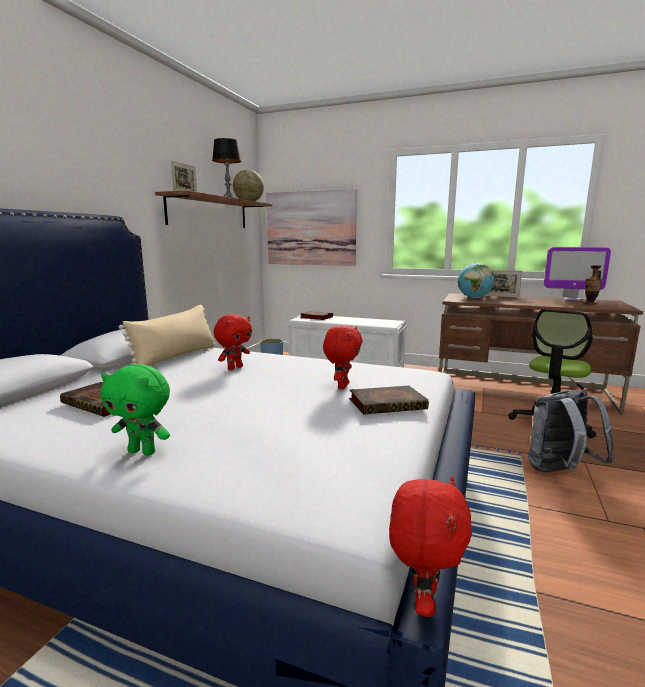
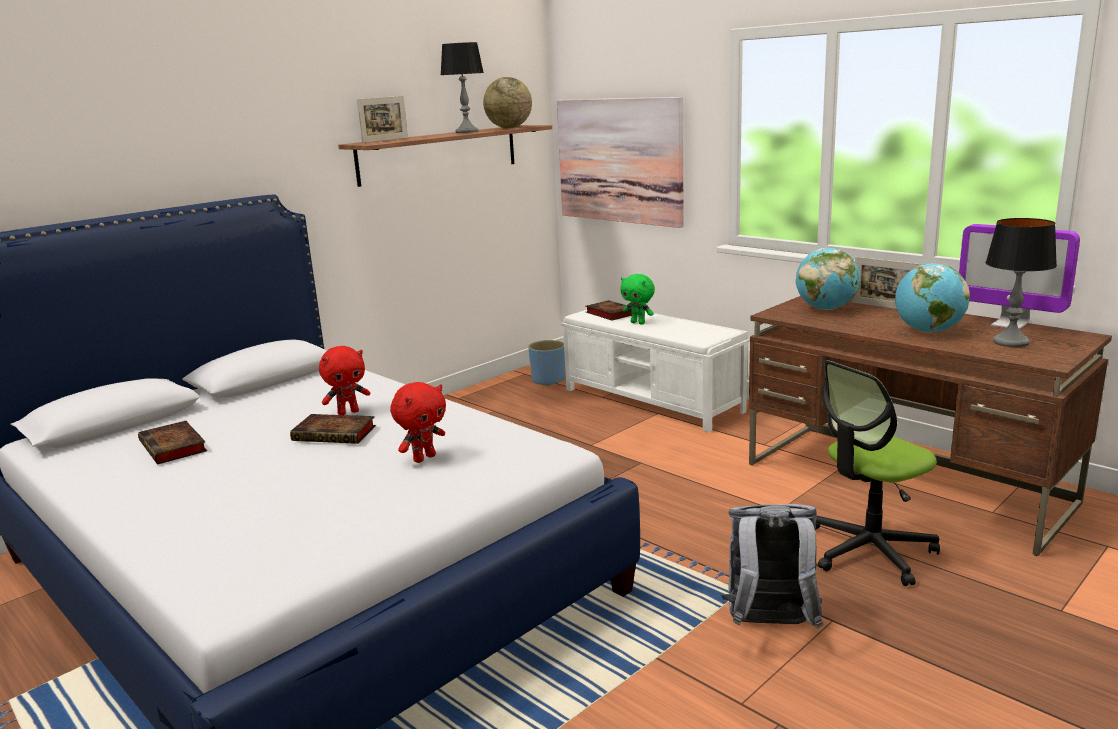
camera: 25 degrees right, 5 degrees up
green plush toy [101,364,170,456] -> green plush toy moved to [620,274,655,325]
beige pillow [119,304,216,366] -> none
book [349,386,429,415] -> book moved to [290,414,376,444]
red plush toy [389,476,472,617] -> none
vase [584,265,602,305] -> table lamp [985,218,1057,347]
none -> globe [895,263,970,333]

